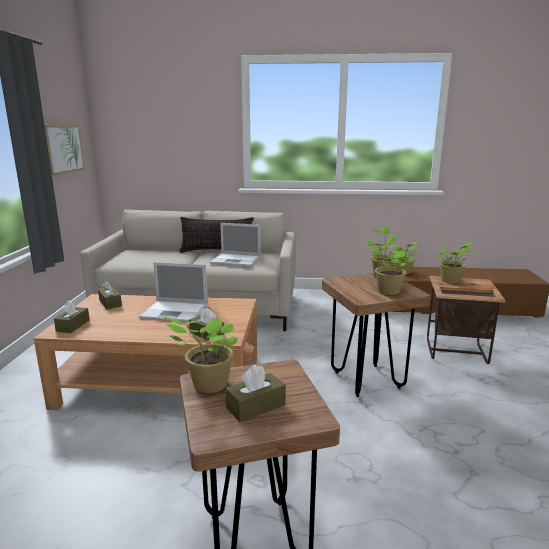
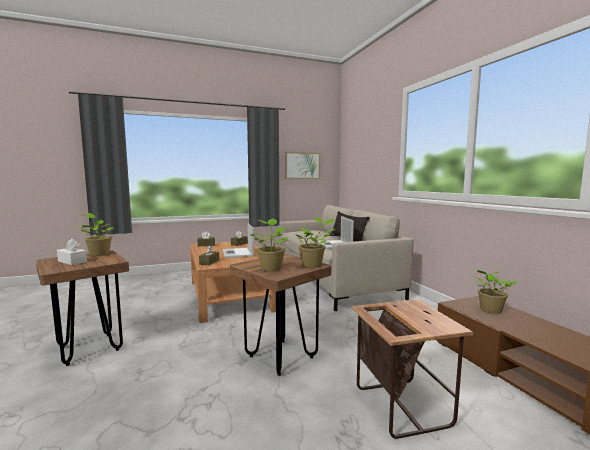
camera: 65 degrees right, 10 degrees down
brown tissue box [225,365,286,422] -> white tissue box [57,239,87,265]
potted plant [438,242,472,283] -> none

